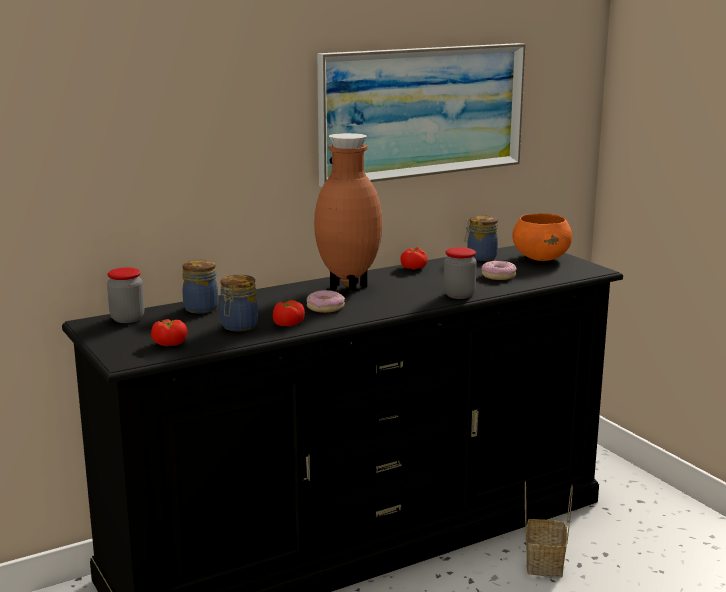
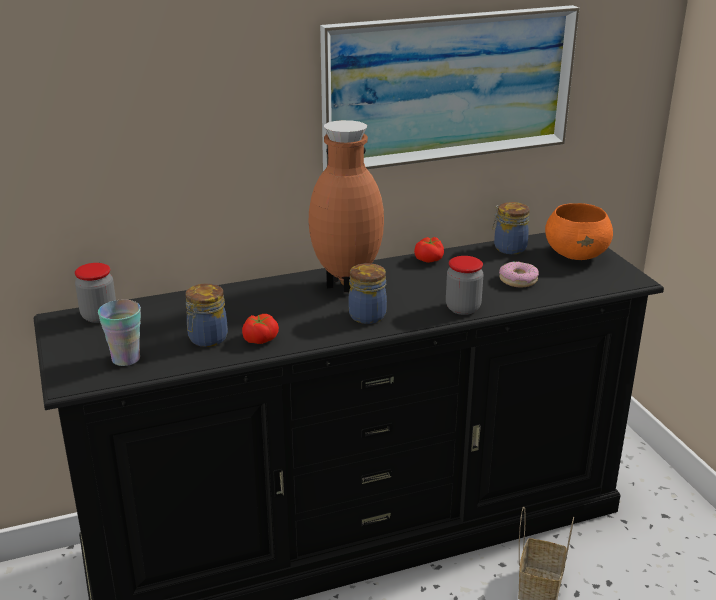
camera: 10 degrees right, 10 degrees up
tomato [151,319,188,346] -> cup [98,300,141,366]
jar [182,260,219,314] -> jar moved to [348,263,387,324]
donut [307,290,345,313] -> none

